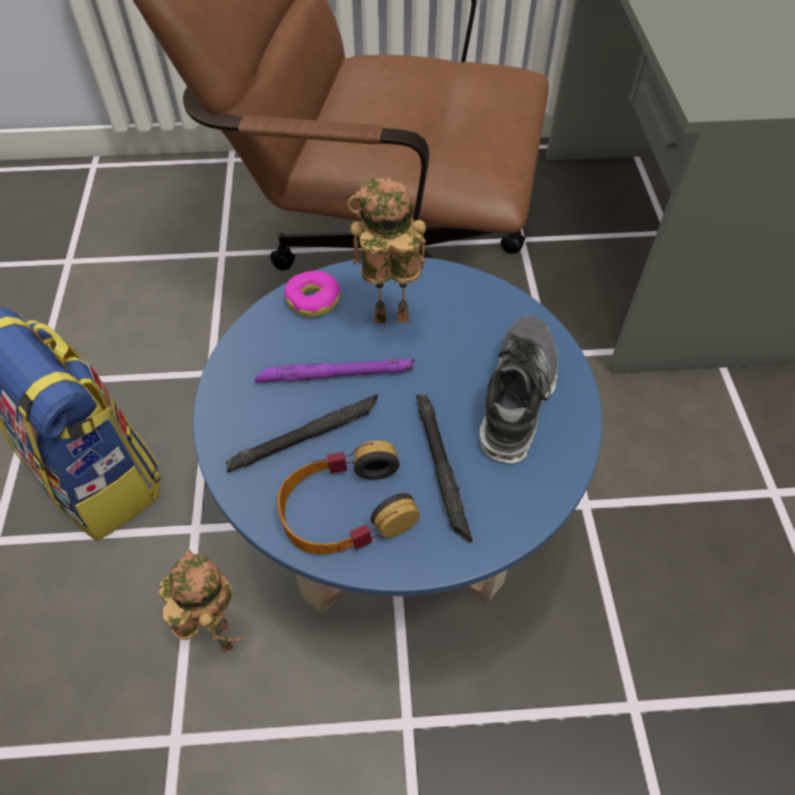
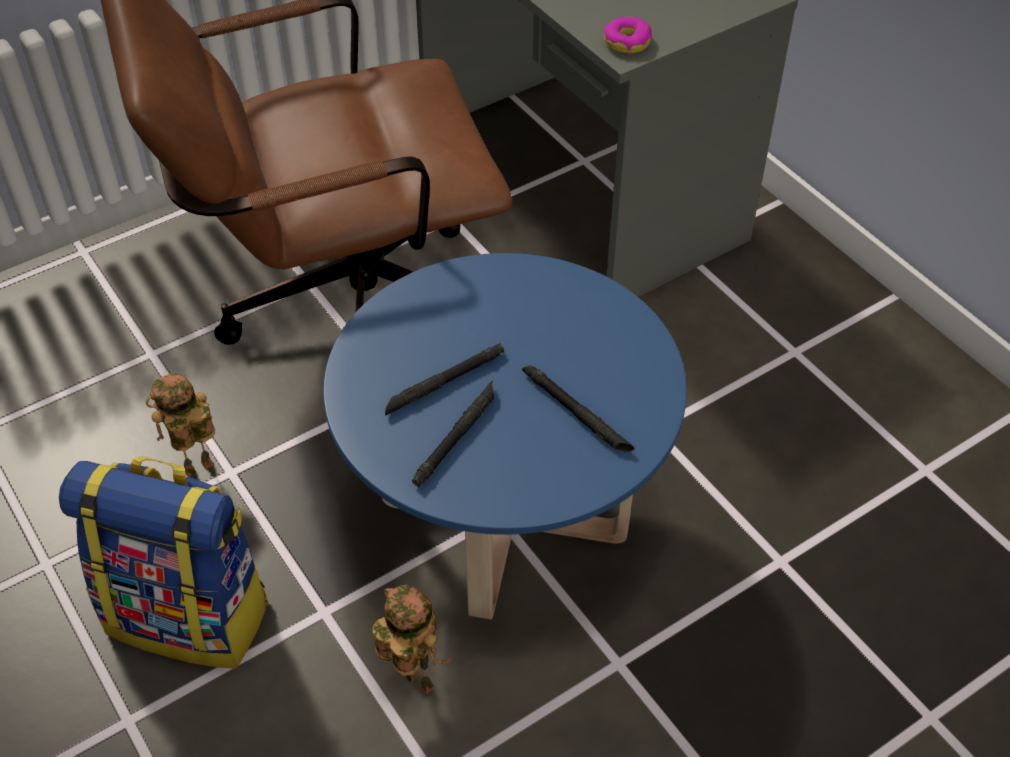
camera: 30 degrees left, 5 degrees down
purple flashlight [255,359,415,383] -> black flashlight [385,343,504,416]
headphones [277,440,420,554] -> none
donut [284,271,340,317] -> donut moved to [604,17,652,53]
toy robot [347,178,426,323] -> toy robot moved to [146,373,215,477]
shoe [480,316,557,463] -> none

